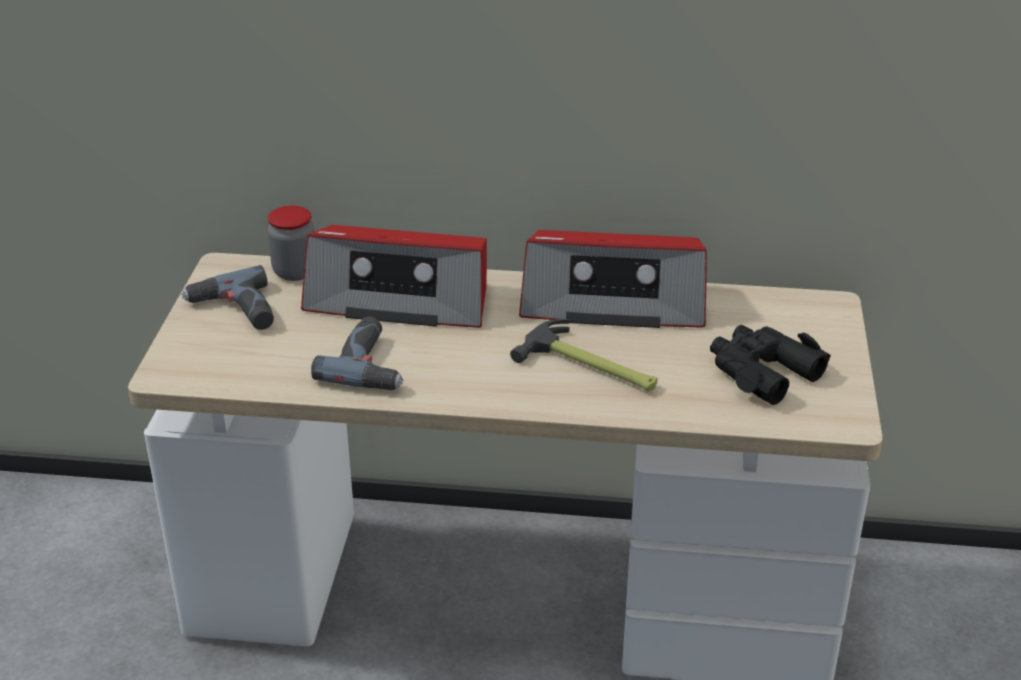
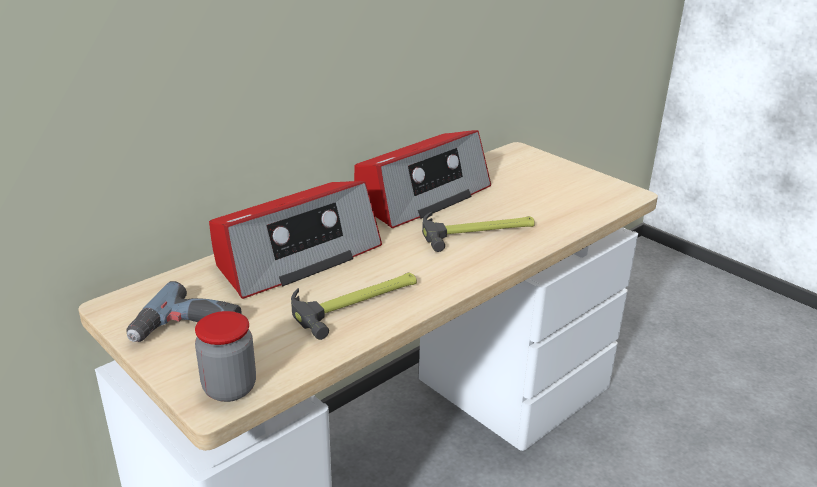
camera: 50 degrees left, 5 degrees down
jar [268,206,314,281] -> jar moved to [195,311,256,402]
power drill [311,317,403,390] -> hammer [291,272,417,340]
black binoculars [710,325,831,405] -> none

